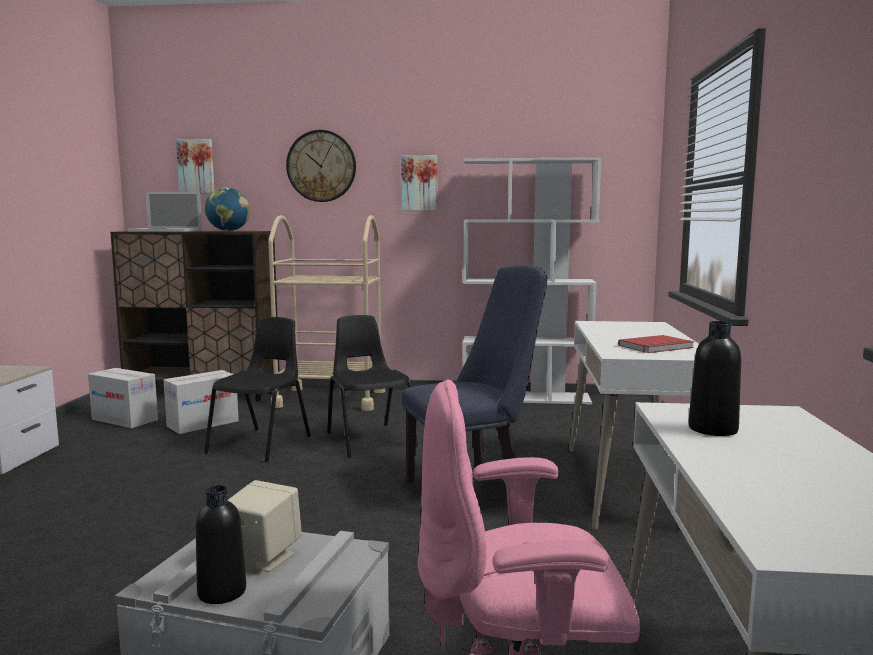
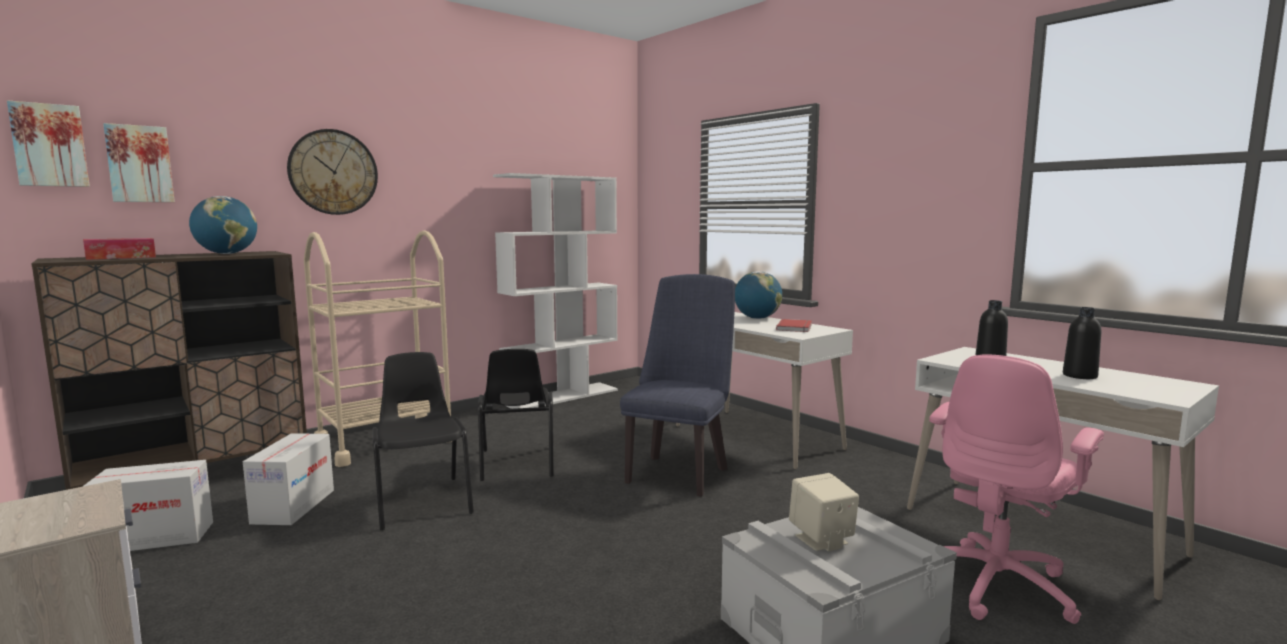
camera: 45 degrees left, 0 degrees up
laptop [128,192,202,232] -> tissue box [83,238,156,260]
black bottle [196,485,246,604] -> black bottle moved to [1063,307,1101,379]
black chair [327,315,418,458] -> black chair turned 120 degrees counterclockwise [478,349,554,481]
picture [401,155,437,210] -> picture moved to [7,100,90,187]
none -> globe [735,271,782,319]

